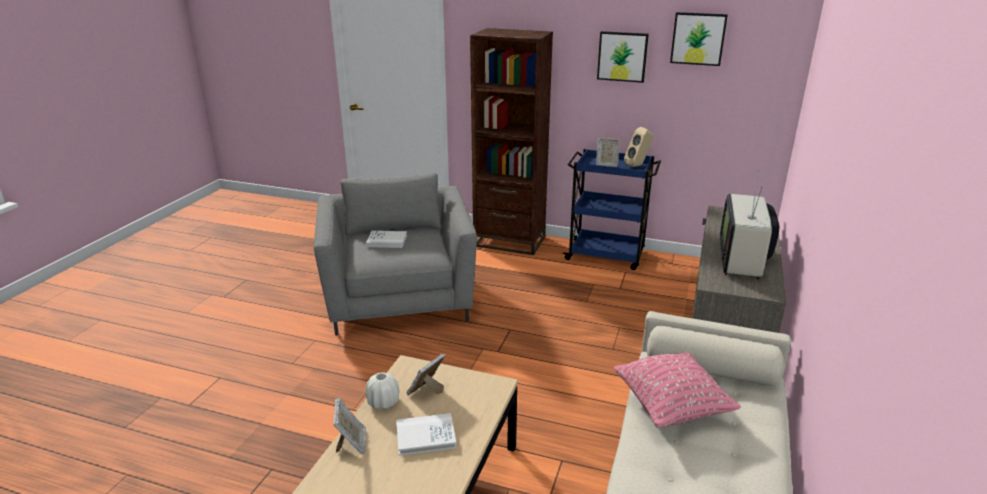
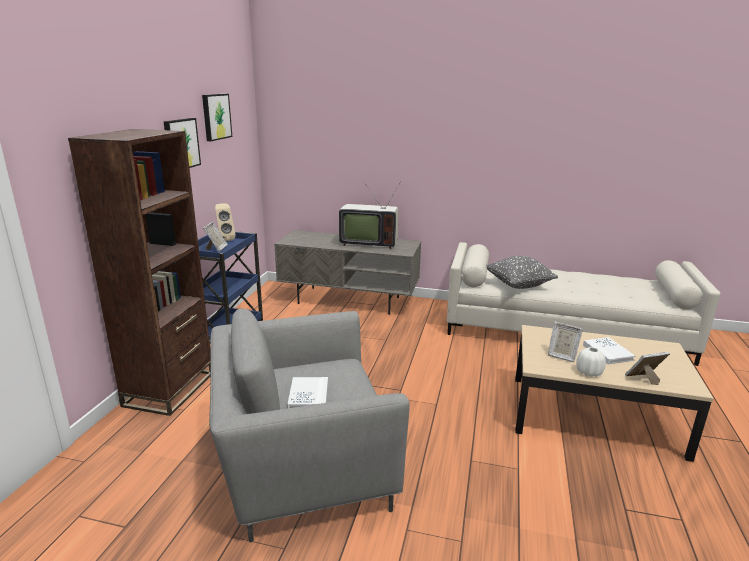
camera: 95 degrees left, 5 degrees down
pink pillow [613,352,741,428] -> grey pillow [486,256,558,289]

